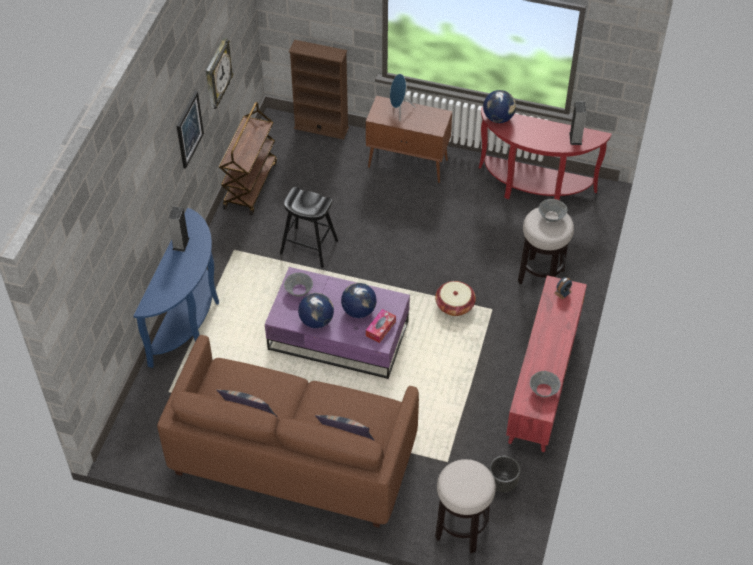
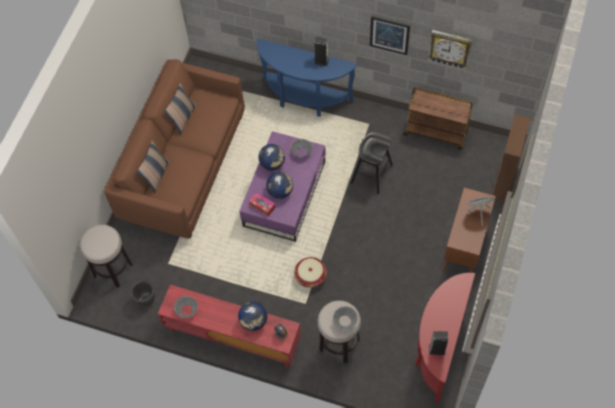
camera: 95 degrees right, 10 degrees up
globe [483,90,516,123] -> globe moved to [238,301,267,331]

